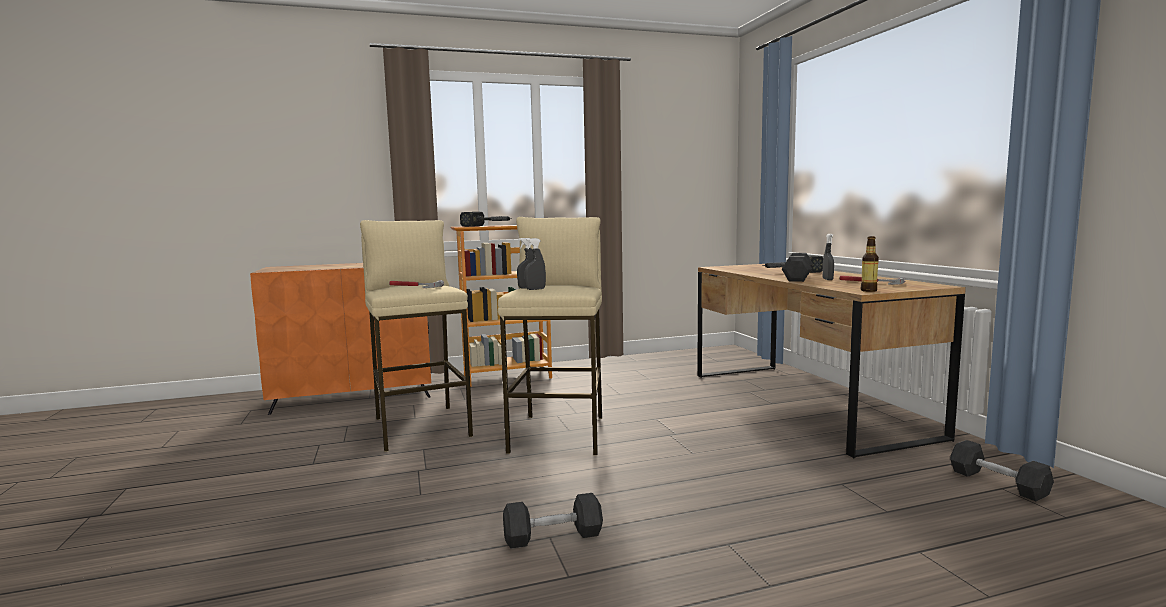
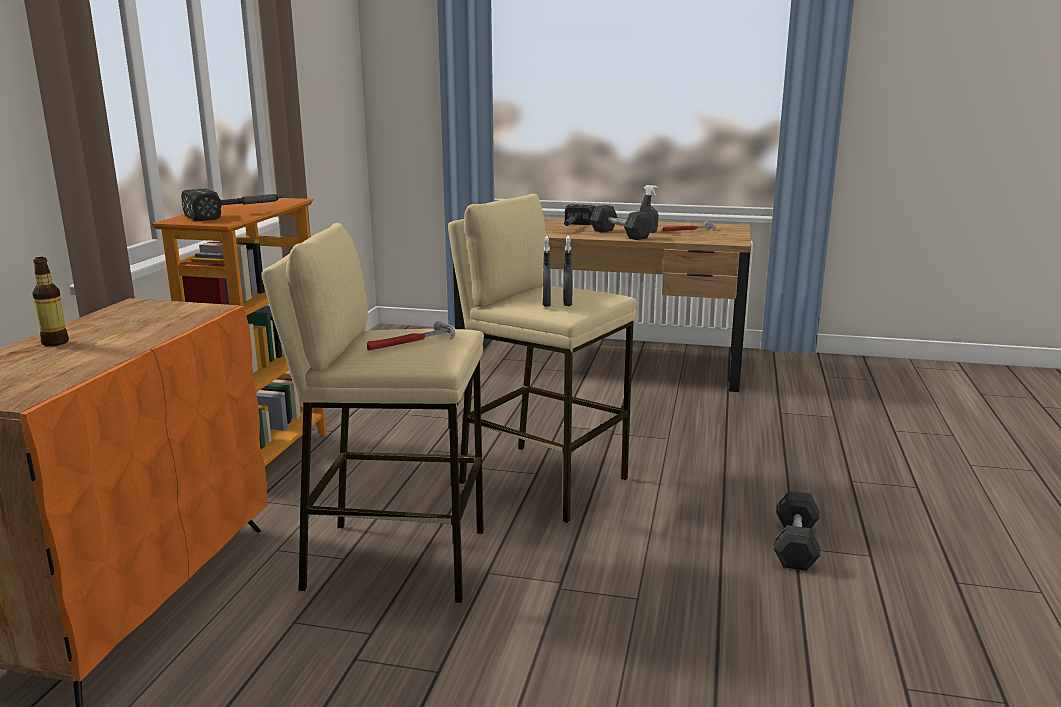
camera: 60 degrees left, 10 degrees up
bottle [861,236,879,292] -> bottle moved to [32,257,69,346]
grey dumbbell [950,440,1054,501] -> none

